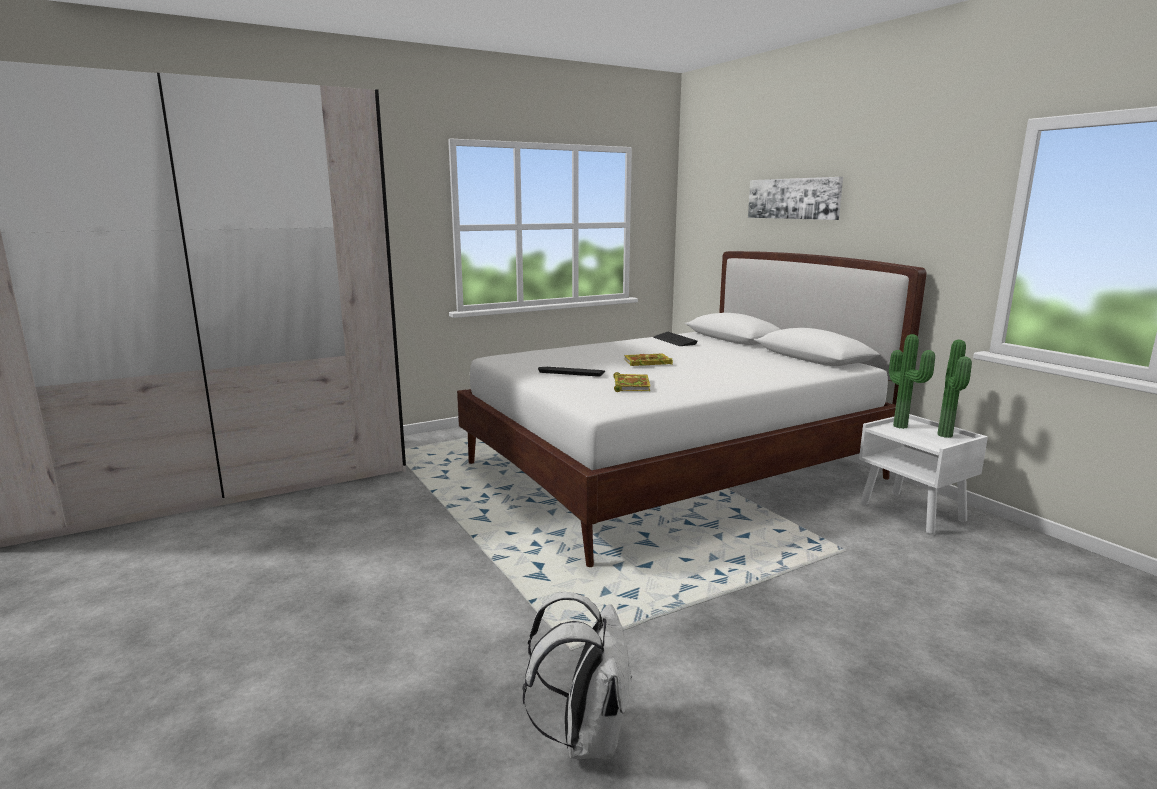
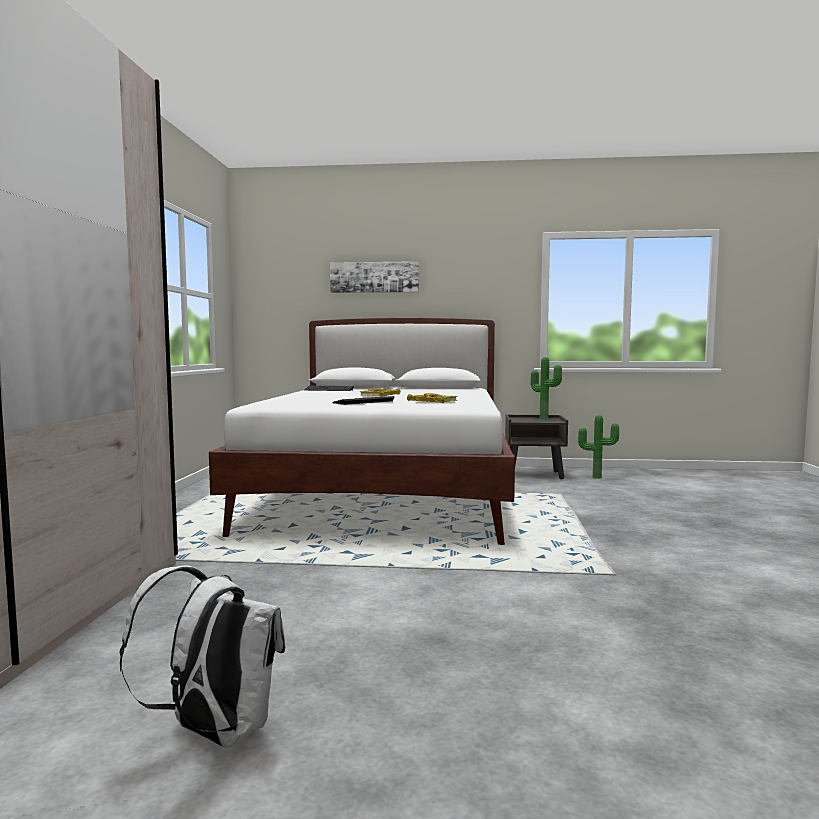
camera: 55 degrees left, 10 degrees down
white backpack [522,592,632,760] -> white backpack moved to [119,565,285,748]
white nightstand [859,414,988,534] -> brown nightstand [505,415,568,479]
potted plant [889,334,935,429] -> potted plant moved to [578,415,619,479]

